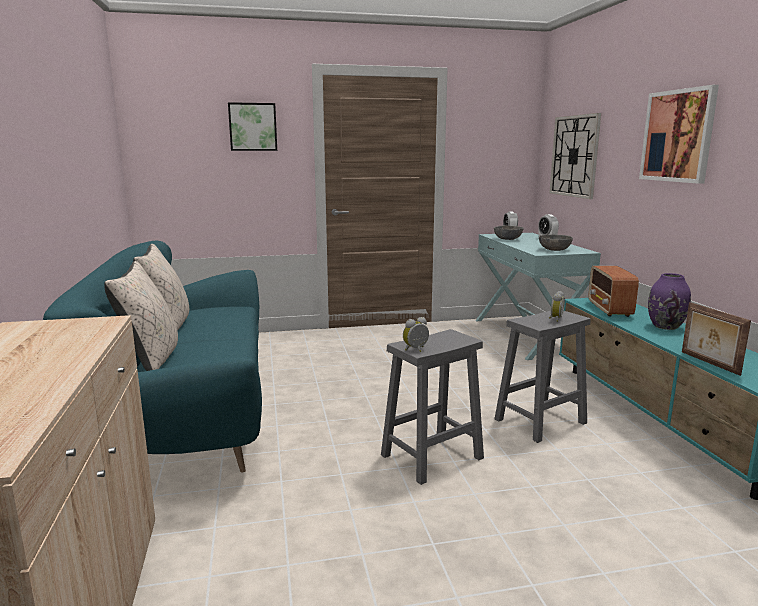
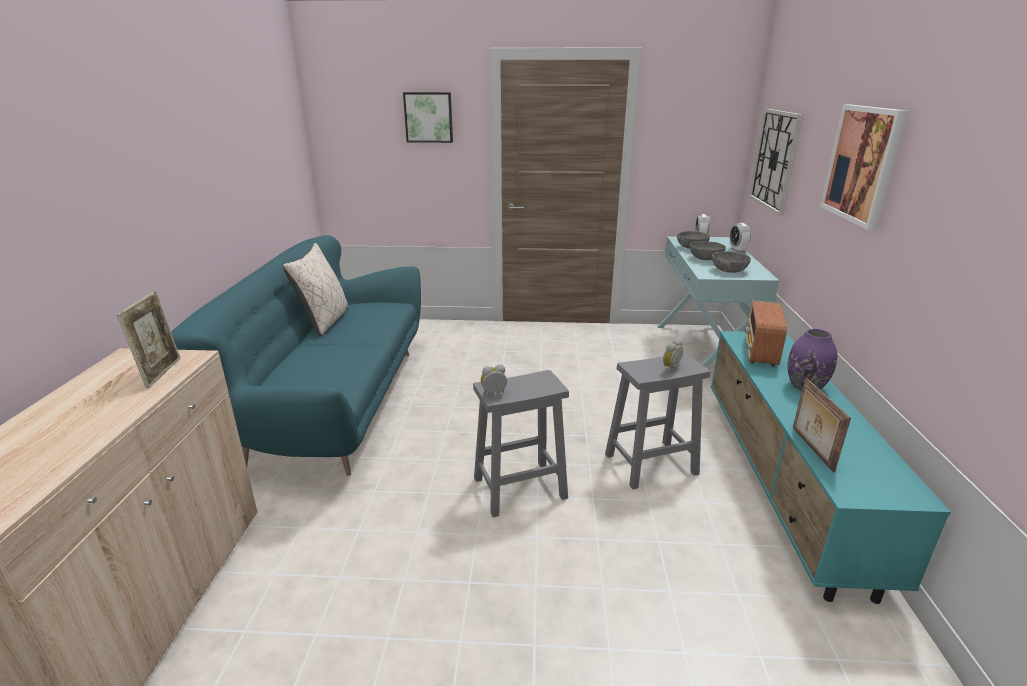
camera: 15 degrees right, 10 degrees up
beige pillow [104,261,178,371] -> none
none -> picture frame [117,291,180,388]
none -> grey bowl [690,241,726,260]

